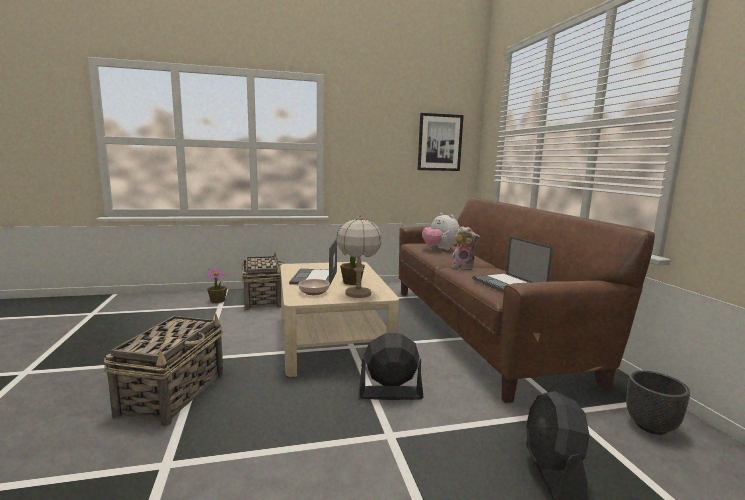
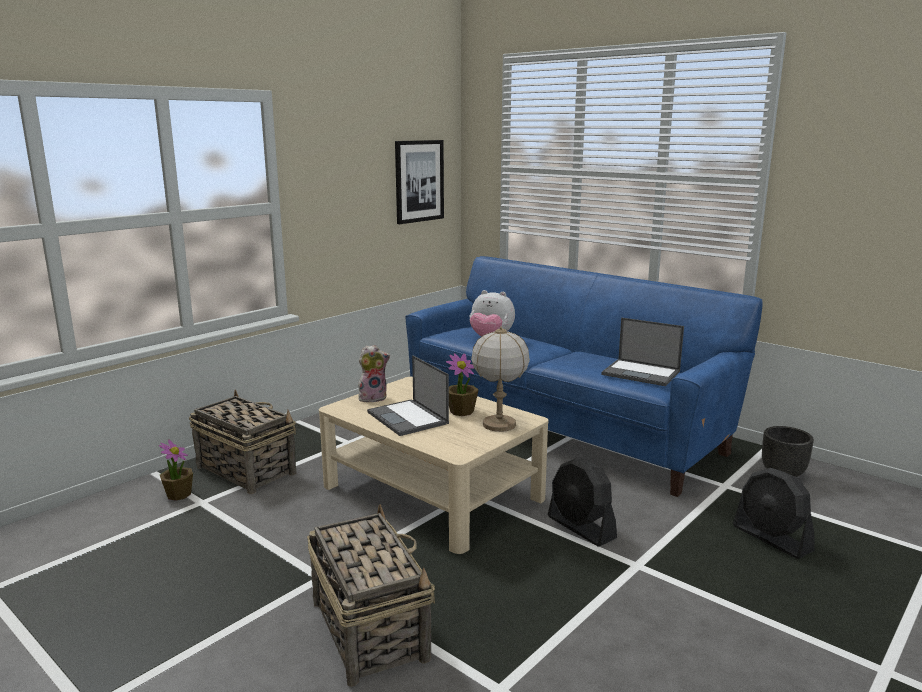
camera: 35 degrees left, 5 degrees up
bowl [298,279,330,295] -> none
black fan [359,333,424,400] -> black fan turned 90 degrees counterclockwise [548,459,617,547]
brown sofa [399,197,655,403] -> blue sofa [406,256,763,497]
plush toy [451,226,480,270] -> plush toy moved to [358,345,390,402]

